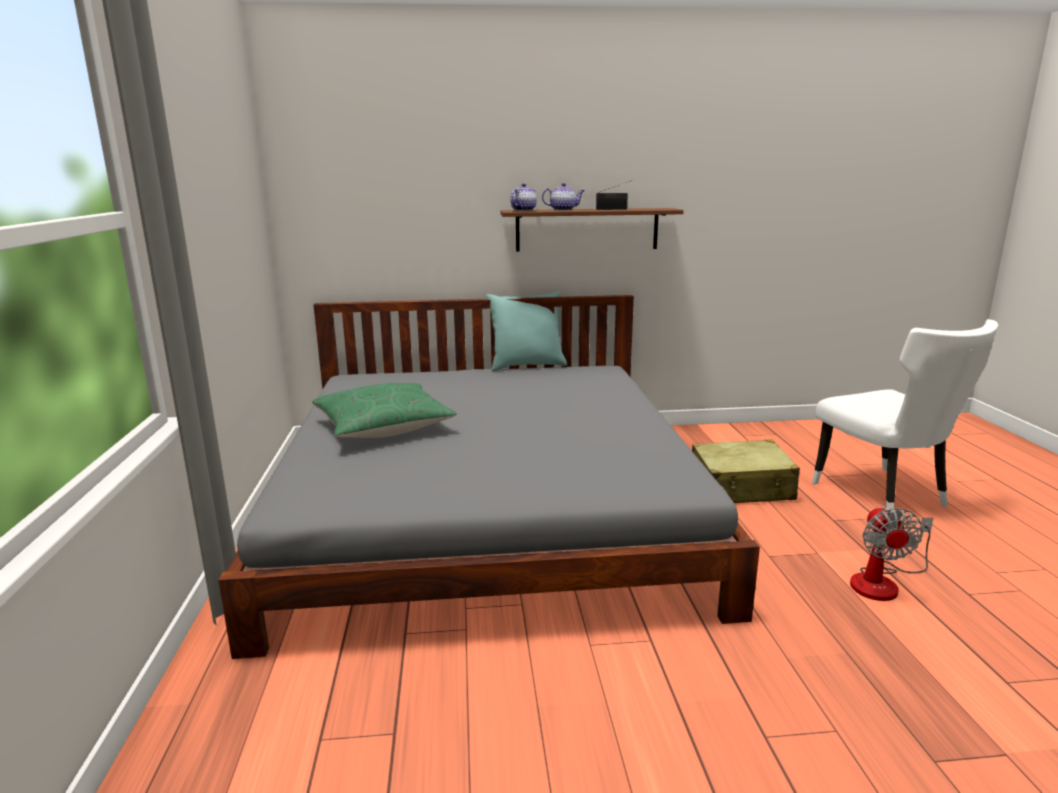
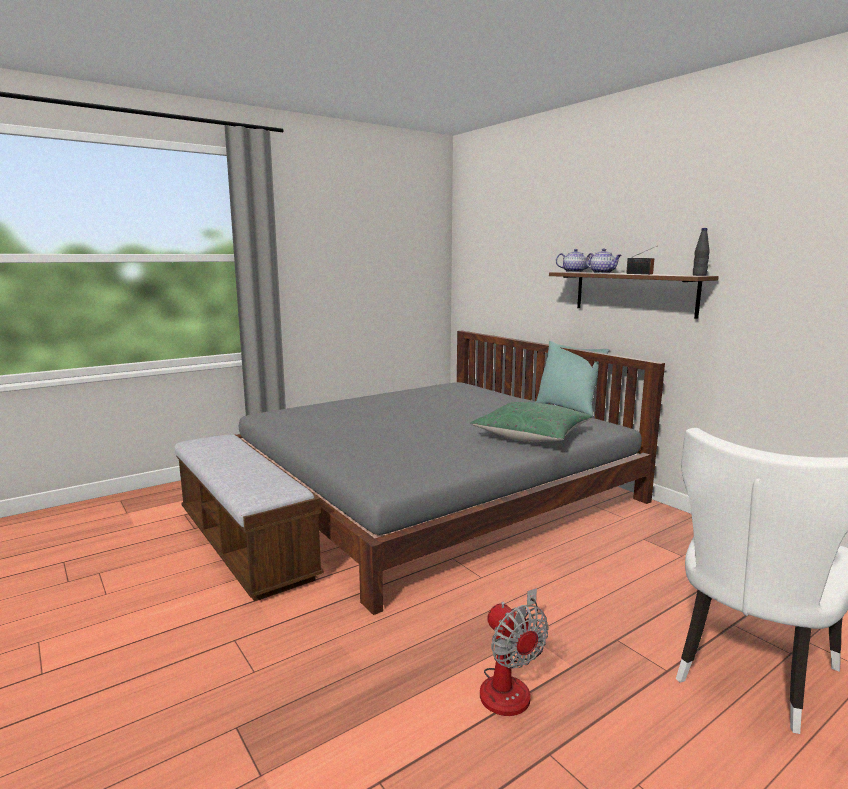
camera: 60 degrees right, 5 degrees down
green pillow [312,383,457,438] -> green pillow moved to [470,402,592,442]
beige suitcase [692,440,800,503] -> none
fan [850,506,933,601] -> fan turned 90 degrees counterclockwise [480,588,549,716]
none -> bench [175,434,324,601]
none -> black bottle [693,228,710,276]

